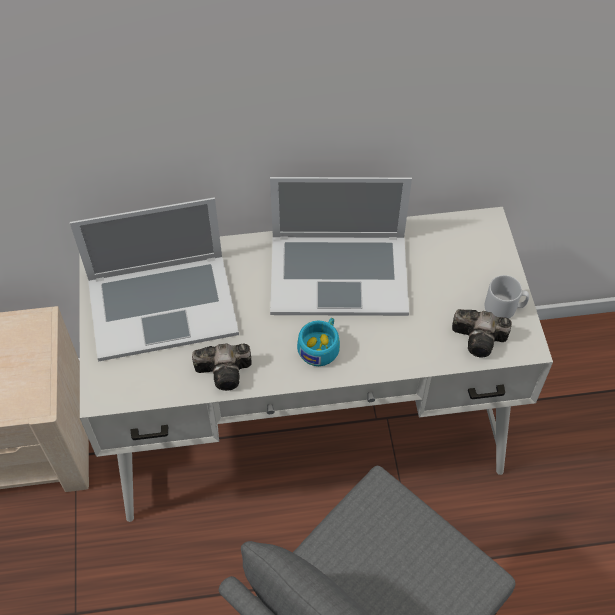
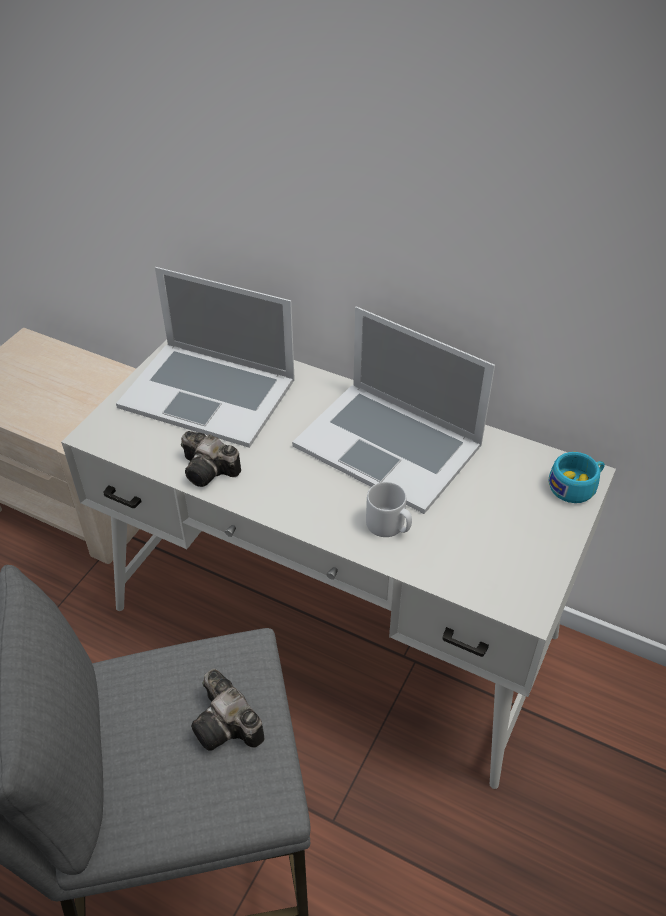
camera: 35 degrees right, 10 degrees down
turquoise cup [297,318,340,366] -> turquoise cup moved to [549,452,605,503]
camera [452,309,512,357] -> camera moved to [191,668,264,751]
grey mug [485,275,529,319] -> grey mug moved to [366,482,412,537]

